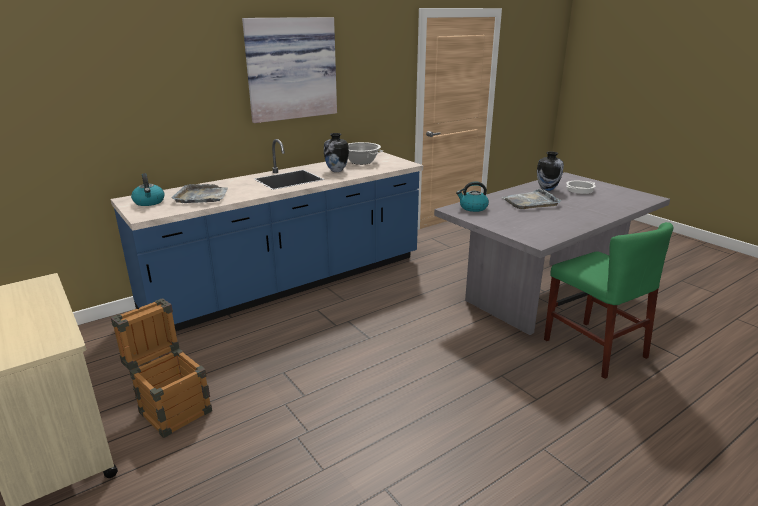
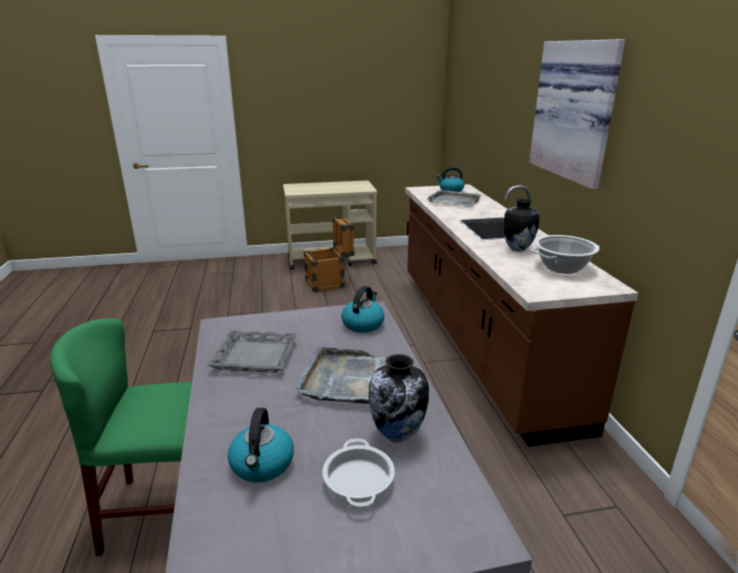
camera: 115 degrees right, 0 degrees up
blue counter [111,139,423,331] -> brown counter [405,184,638,447]
none -> grey tray [207,330,297,373]
none -> kettle [228,408,294,482]

